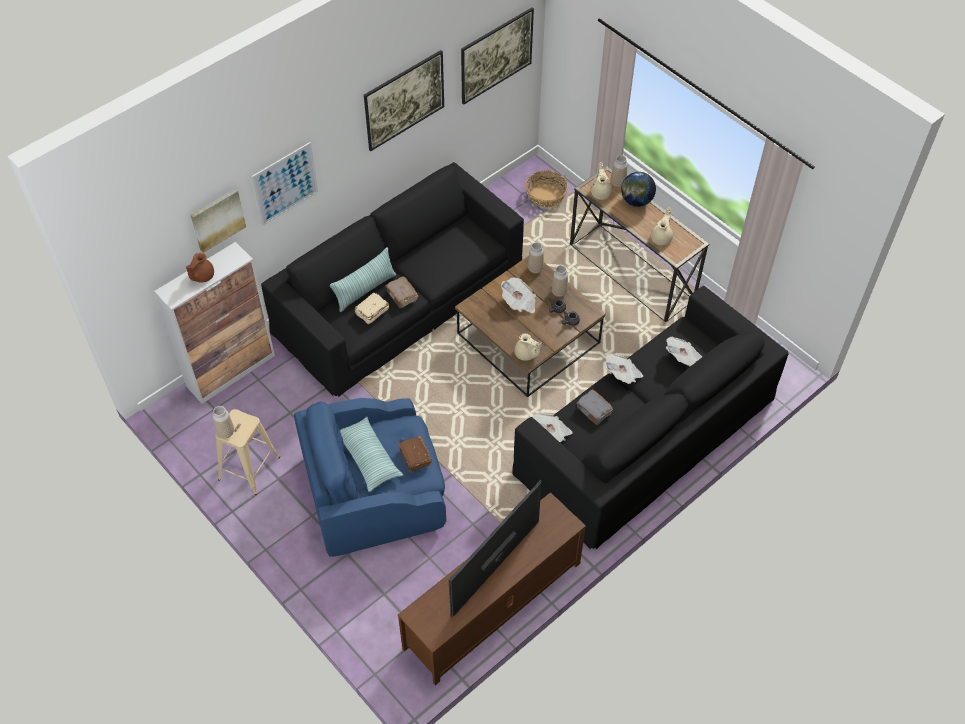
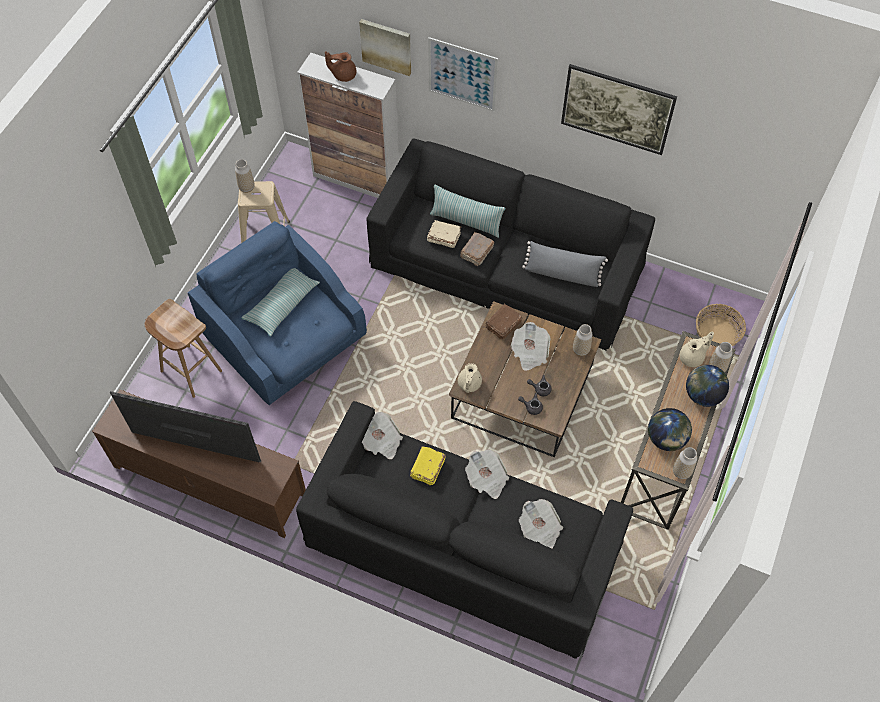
camera: 65 degrees right, 5 degrees up
brown book [398,436,432,472] -> brown book moved to [485,304,522,339]
picture [461,7,534,105] -> none
vase [552,265,568,297] -> vase moved to [673,447,697,479]
grey book [576,390,613,425] -> yellow book [410,446,446,485]
beige teapot [651,208,673,245] -> globe [648,408,692,451]
none -> brown stool [145,299,222,398]
none -> grey pillow [522,241,608,287]

